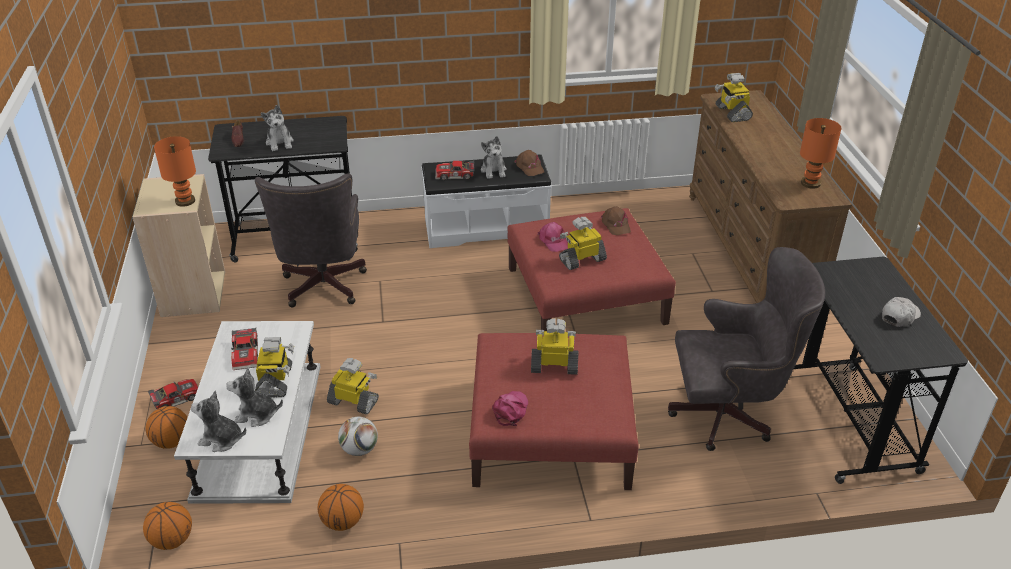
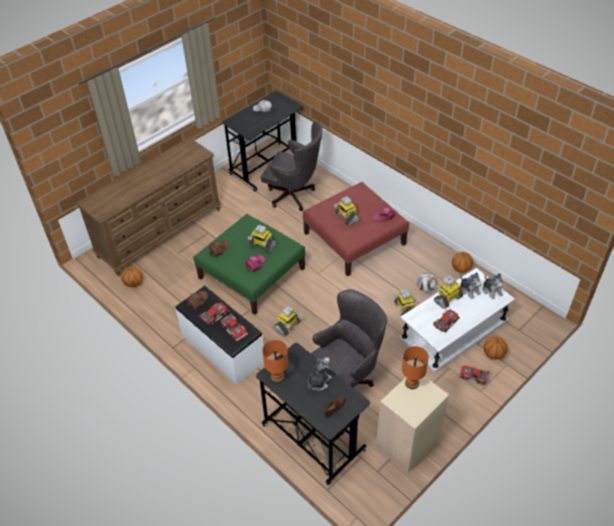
camera: 125 degrees left, 10 degrees up
basketball [143,502,192,550] -> basketball moved to [121,266,143,287]
plush toy [481,136,507,179] -> toy car [199,302,230,325]
red ottoman [508,208,676,331] -> green ottoman [193,214,305,315]
grey office chair [668,247,825,451] -> grey office chair turned 150 degrees clockwise [261,121,322,211]
toy robot [715,73,753,122] -> toy robot moved to [274,306,302,336]
orange table lamp [800,118,842,189] -> orange table lamp moved to [262,340,288,383]

